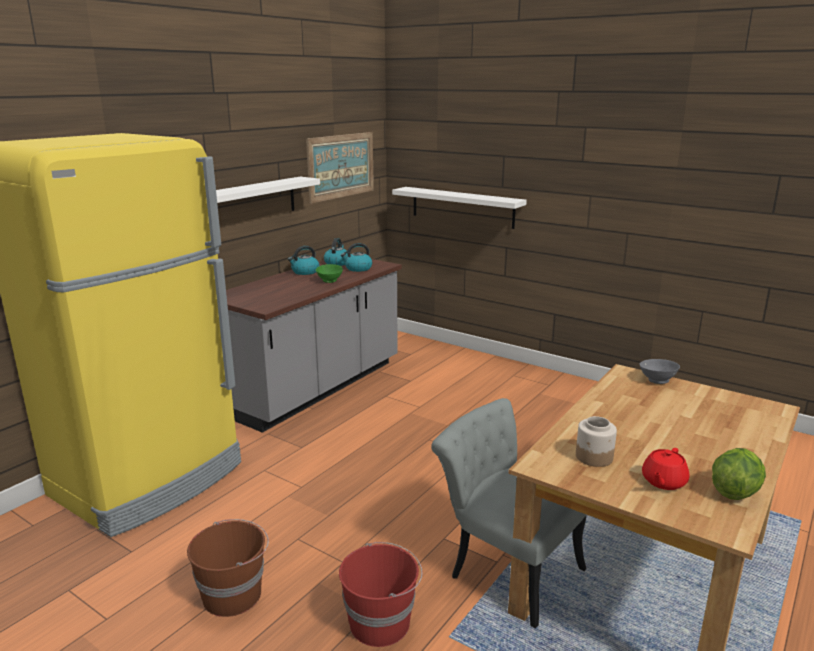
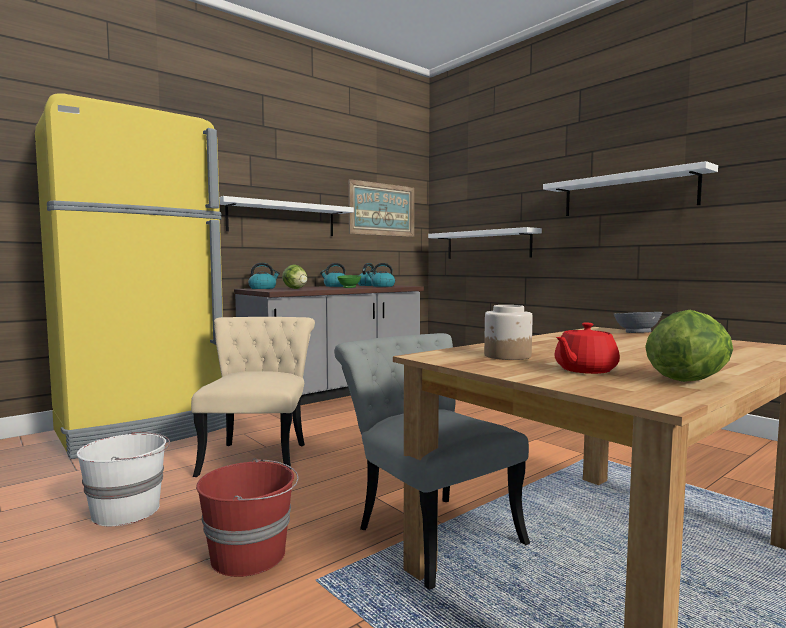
camera: 15 degrees right, 15 degrees down
brown bucket [187,519,269,617] -> white bucket [76,431,170,526]
none -> beige chair [191,317,315,477]
none -> kettle [248,263,280,289]
none -> lettuce [282,264,307,289]
none -> white shelf [543,161,718,216]

